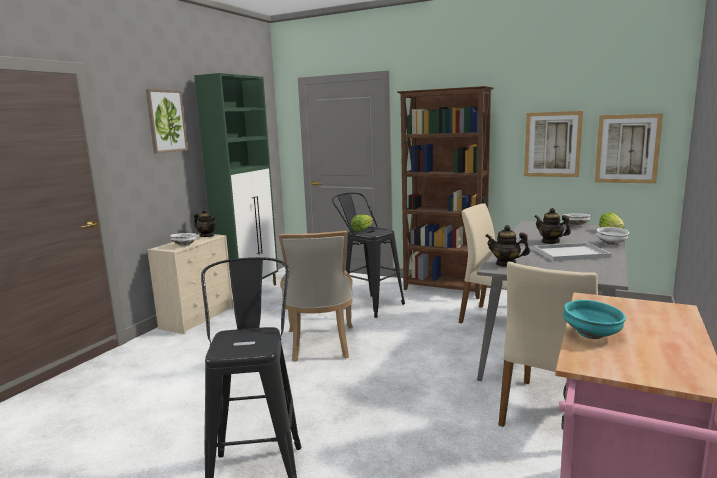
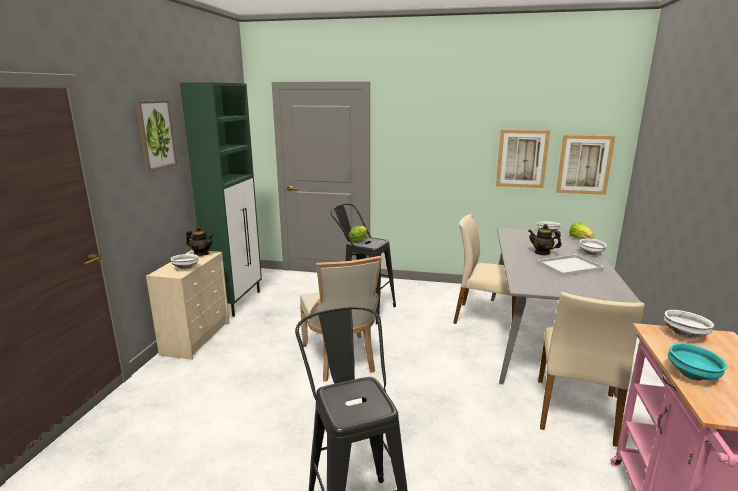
camera: 15 degrees left, 5 degrees up
brown bookcase [397,86,494,299] -> none
teapot [486,225,530,267] -> none
none -> white bowl [664,310,714,339]

